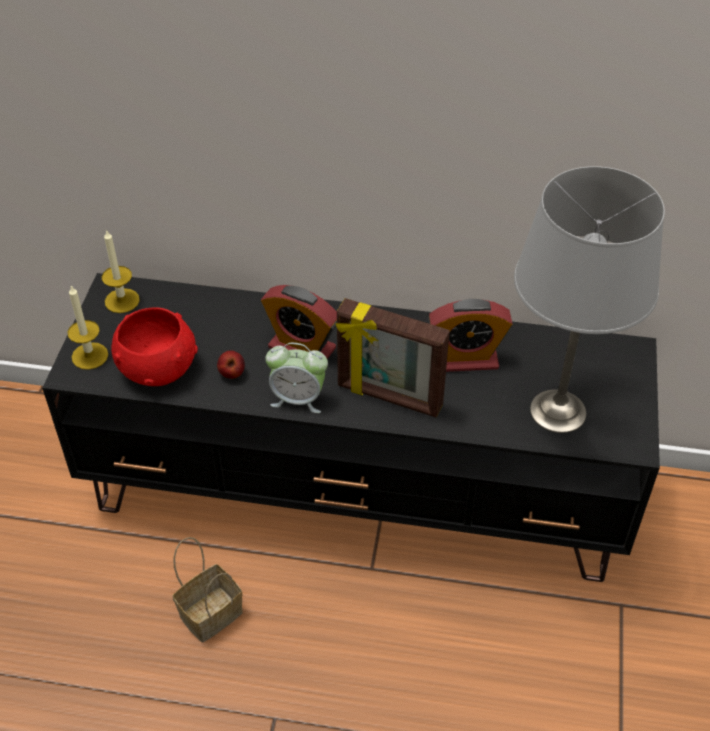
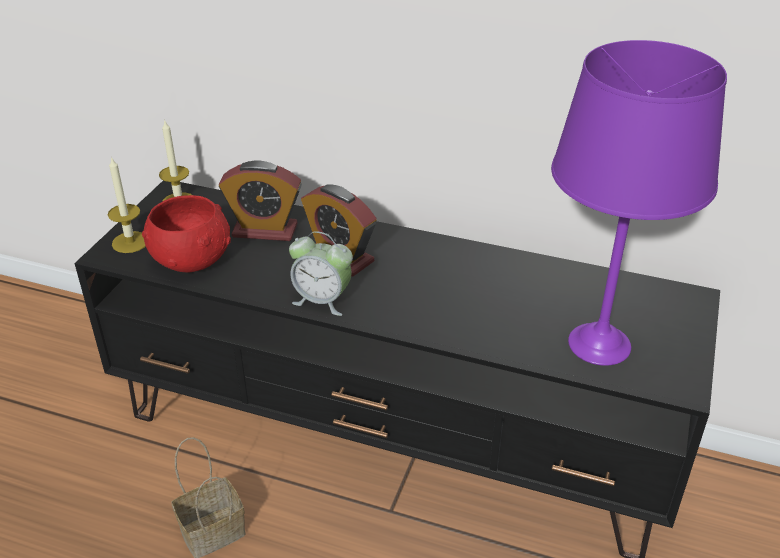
camera: 10 degrees right, 10 degrees down
apple [217,350,245,379] -> none
picture frame [336,298,450,417] -> none
alarm clock [428,299,513,372] -> alarm clock moved to [219,160,302,241]
grey table lamp [514,166,665,433] -> purple table lamp [551,40,727,366]

